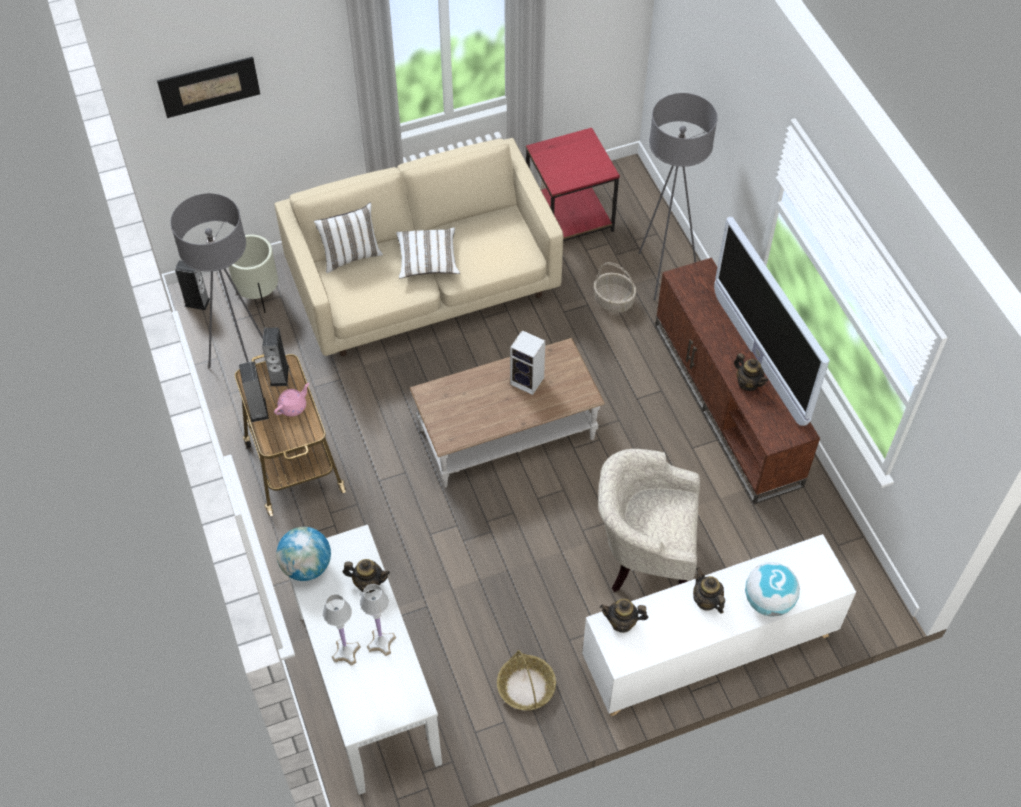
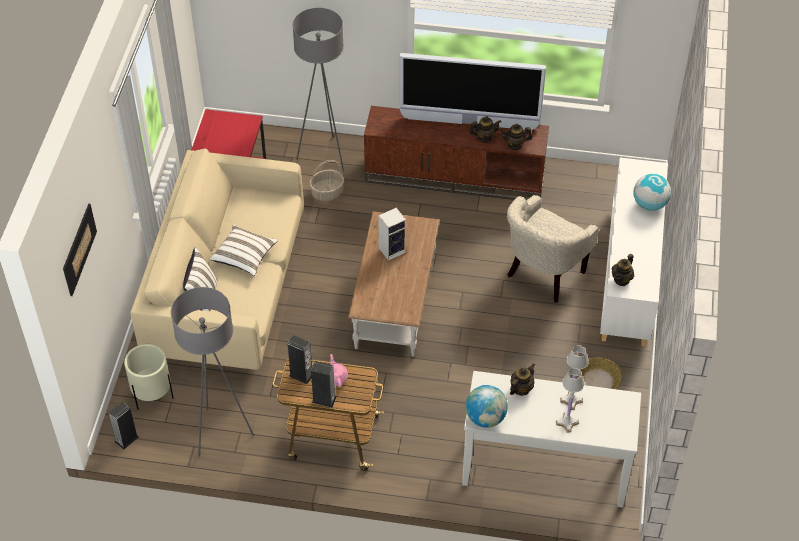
camera: 60 degrees left, 5 degrees down
teapot [693,568,725,614] -> teapot moved to [500,124,533,150]

